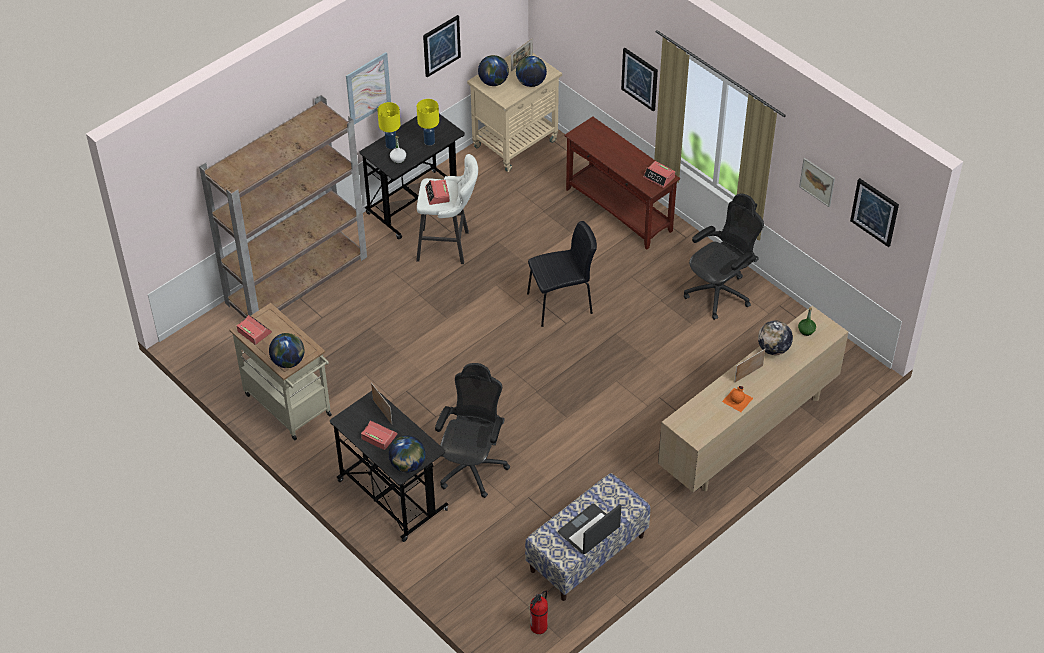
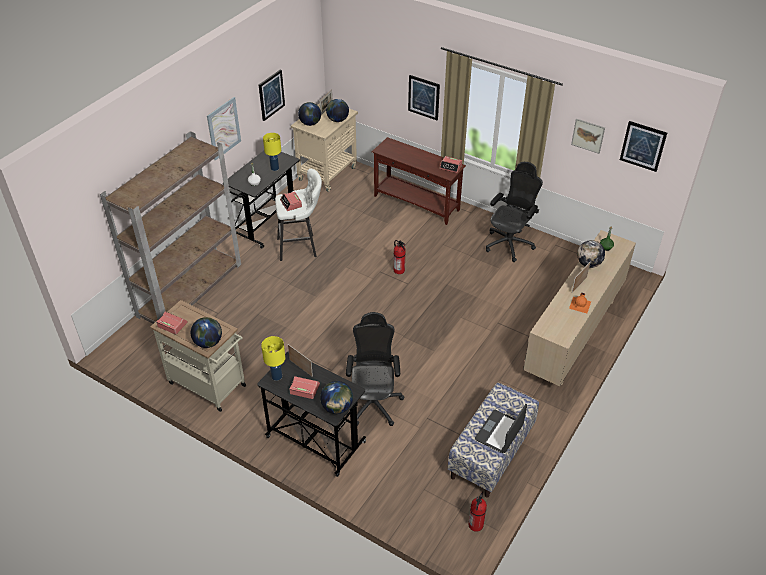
camera: 15 degrees left, 5 degrees down
yellow table lamp [377,102,401,149] -> yellow table lamp moved to [261,336,285,381]
black chair [527,221,597,327] -> fire extinguisher [394,240,406,274]

